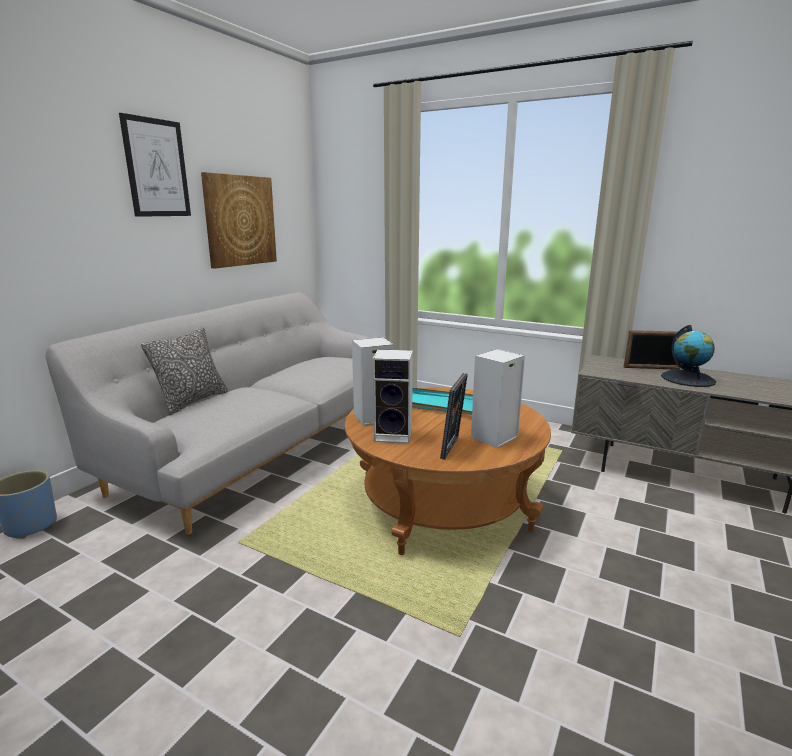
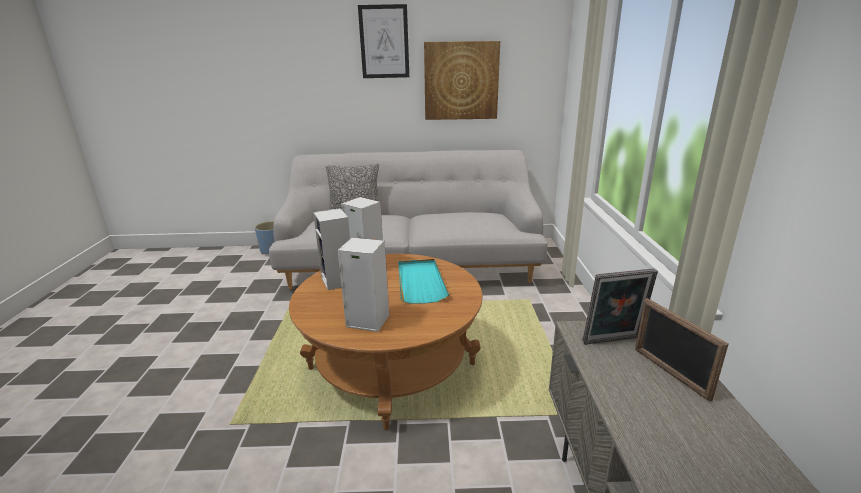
camera: 60 degrees right, 5 degrees up
picture frame [440,373,468,460] -> picture frame moved to [582,268,658,345]
globe [661,325,716,387] -> none

